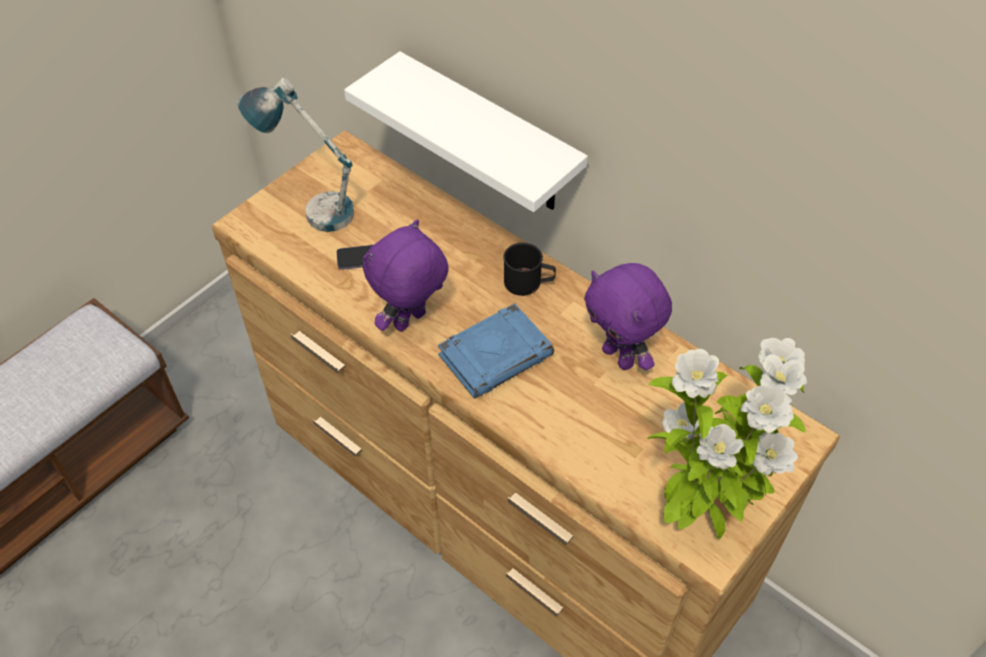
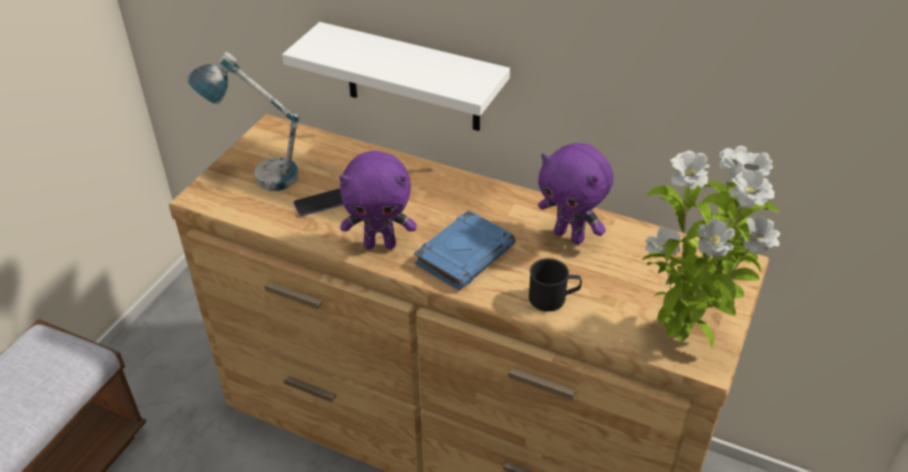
camera: 15 degrees left, 10 degrees down
purple plush toy [363,219,449,332] -> purple plush toy turned 120 degrees counterclockwise [339,151,417,249]
black mug [503,243,556,296] -> black mug moved to [529,258,582,311]

